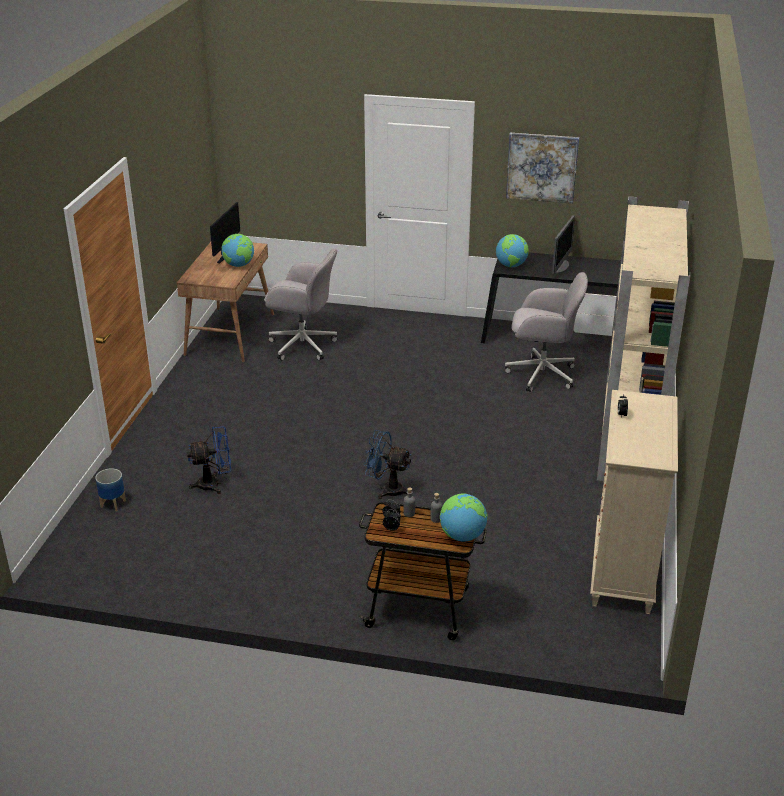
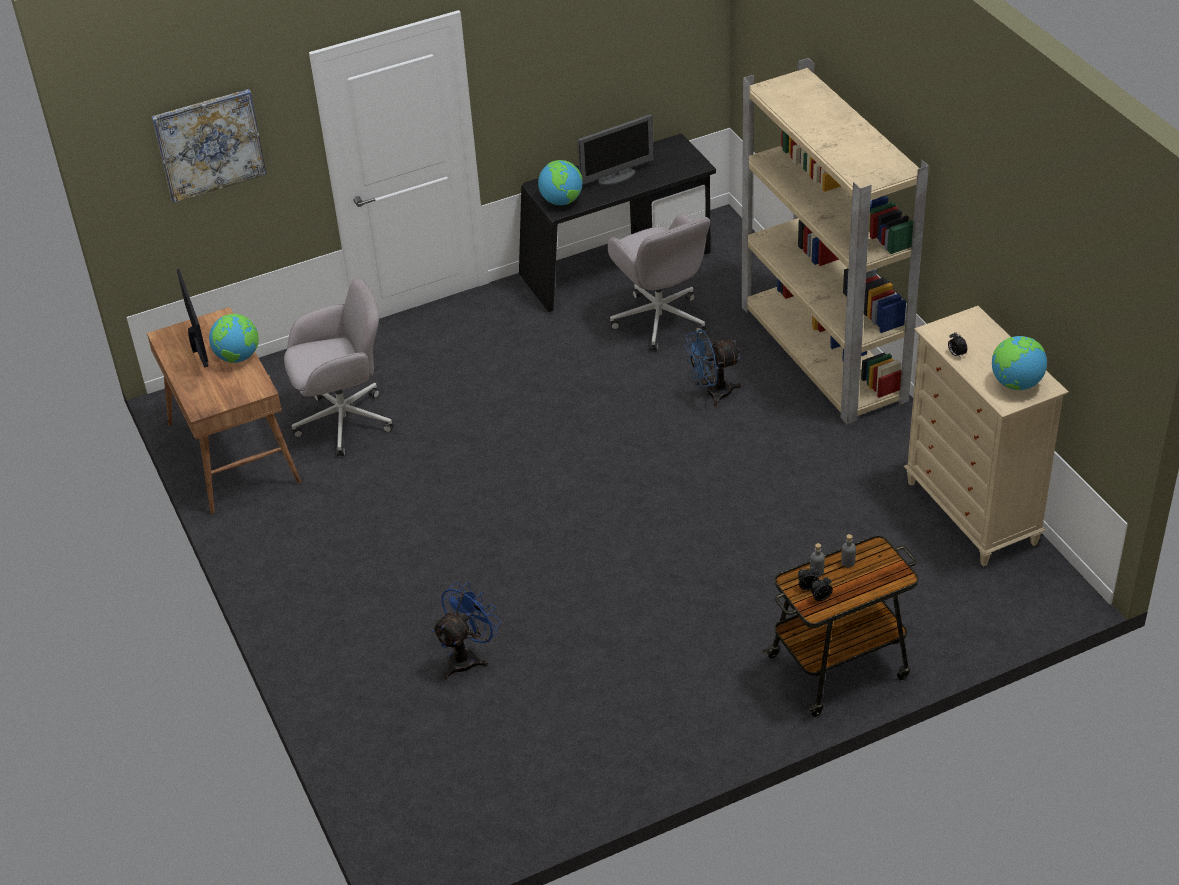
camera: 35 degrees left, 10 degrees up
planter [95,468,126,511] -> none
blue fan [363,430,411,499] -> blue fan moved to [684,329,741,407]
globe [440,494,488,542] -> globe moved to [992,336,1047,390]
grey office chair [505,272,588,392] -> grey office chair turned 90 degrees clockwise [608,214,710,351]
picture [506,133,579,204] -> picture moved to [152,89,267,203]
monitor [552,215,575,274] -> monitor turned 75 degrees clockwise [578,114,654,185]

